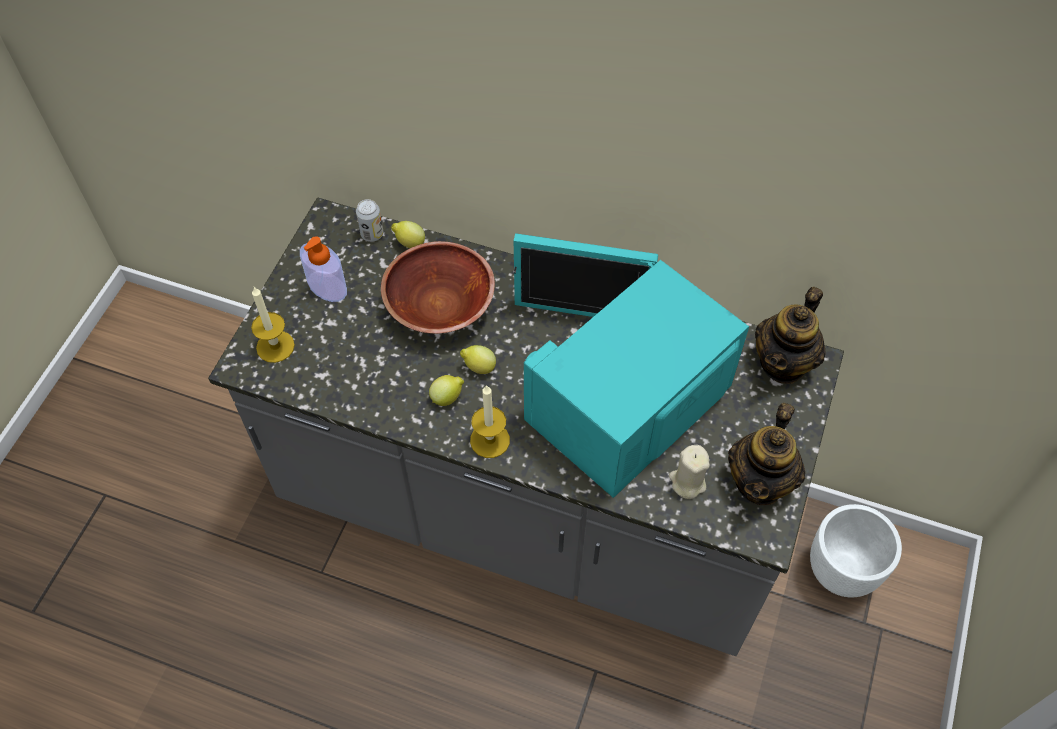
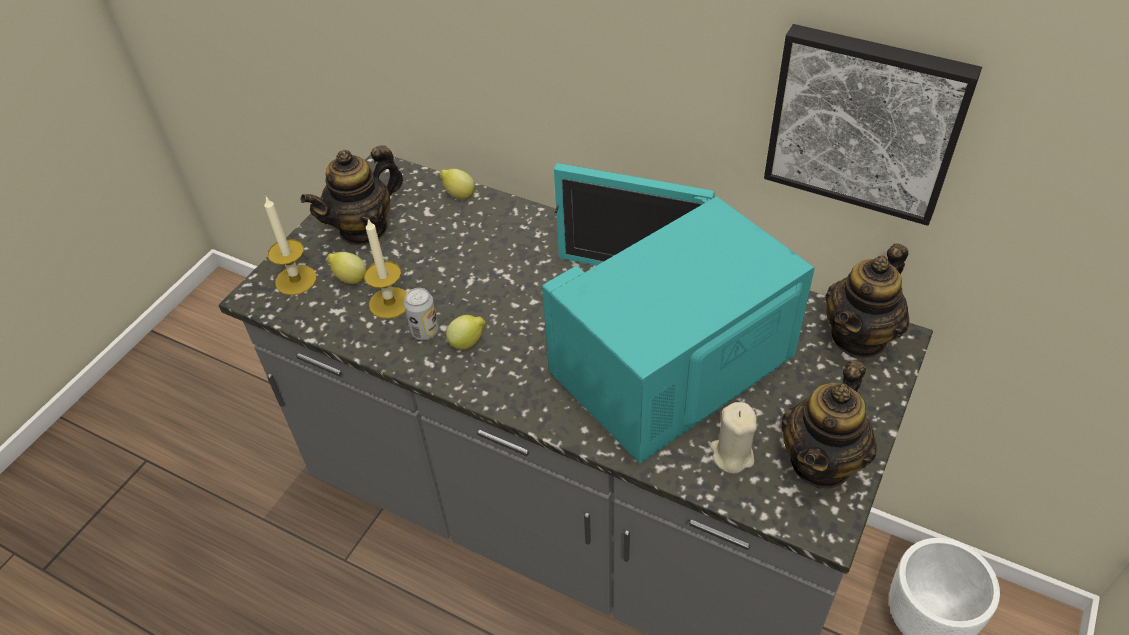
camera: 10 degrees right, 10 degrees down
soap dispenser [300,236,347,302] -> teapot [301,145,403,247]
can [356,199,383,242] -> can moved to [404,288,439,340]
brown bowl [381,241,495,334] -> none
lemon [460,345,496,374] -> lemon moved to [327,252,366,284]
candle [470,385,510,458] -> candle moved to [364,219,407,319]
none -> picture [764,24,982,226]

